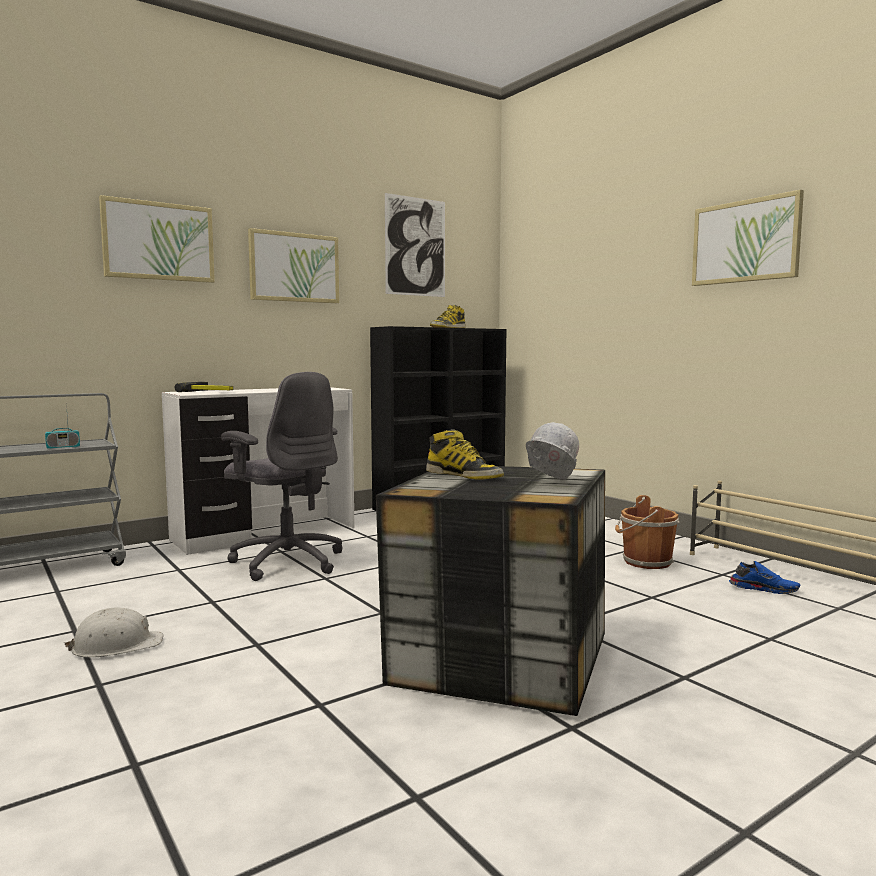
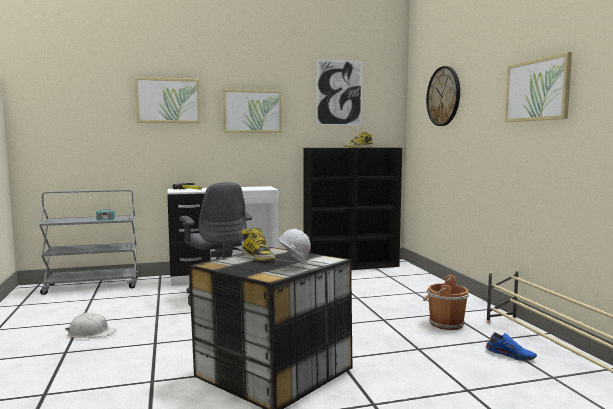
camera: 20 degrees right, 0 degrees up
none -> wall clock [426,66,460,126]

